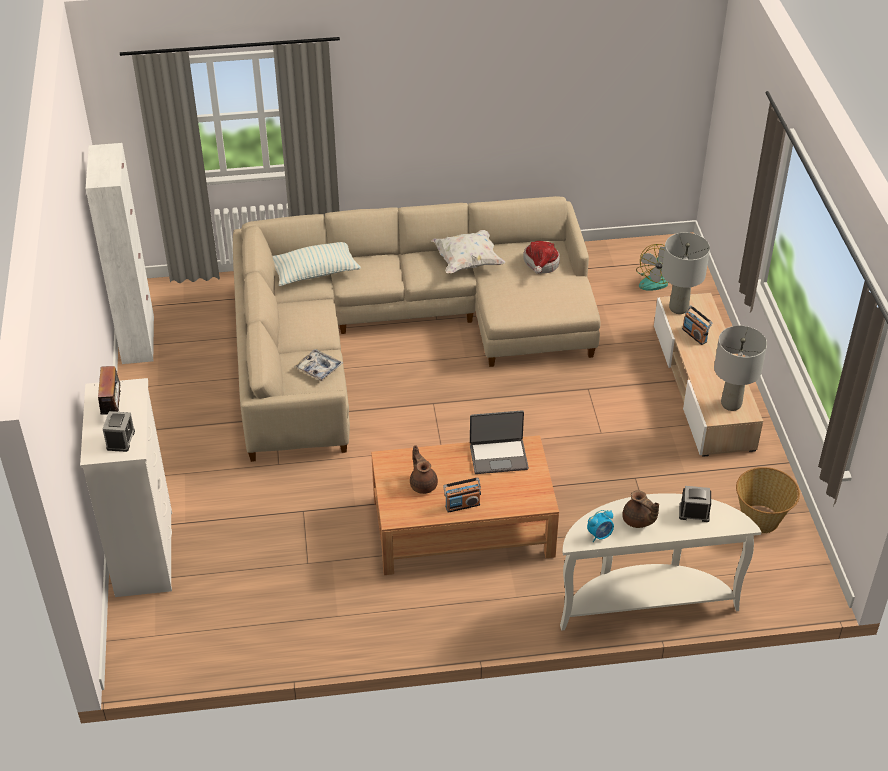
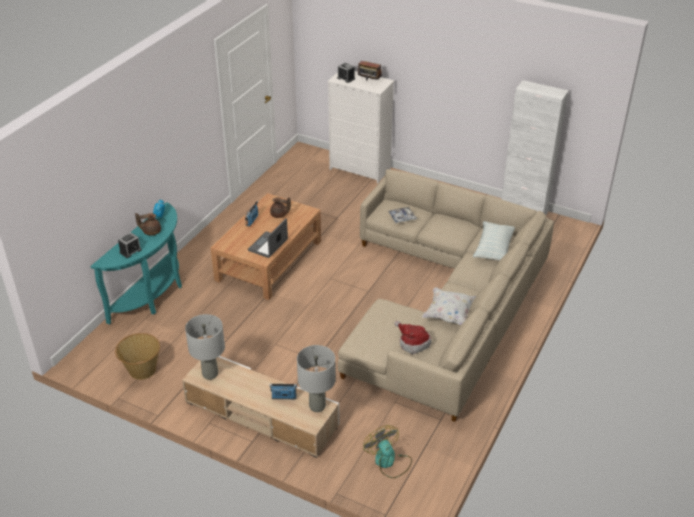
camera: 125 degrees right, 5 degrees down
white console table [560,493,761,631] -> turquoise console table [91,202,182,325]

